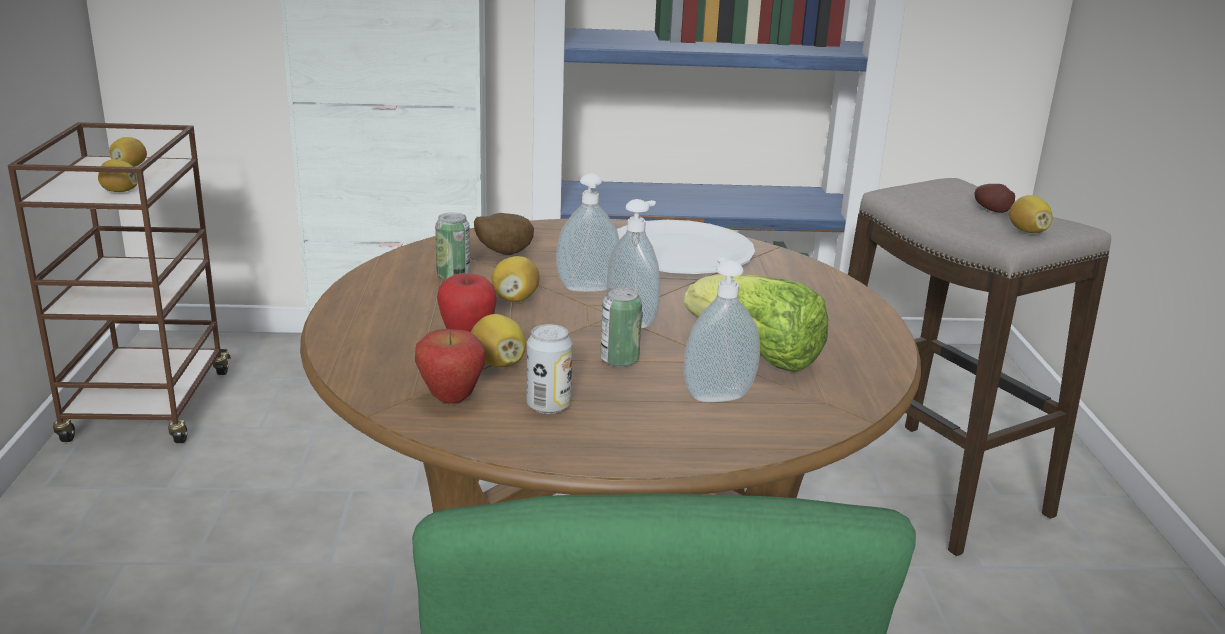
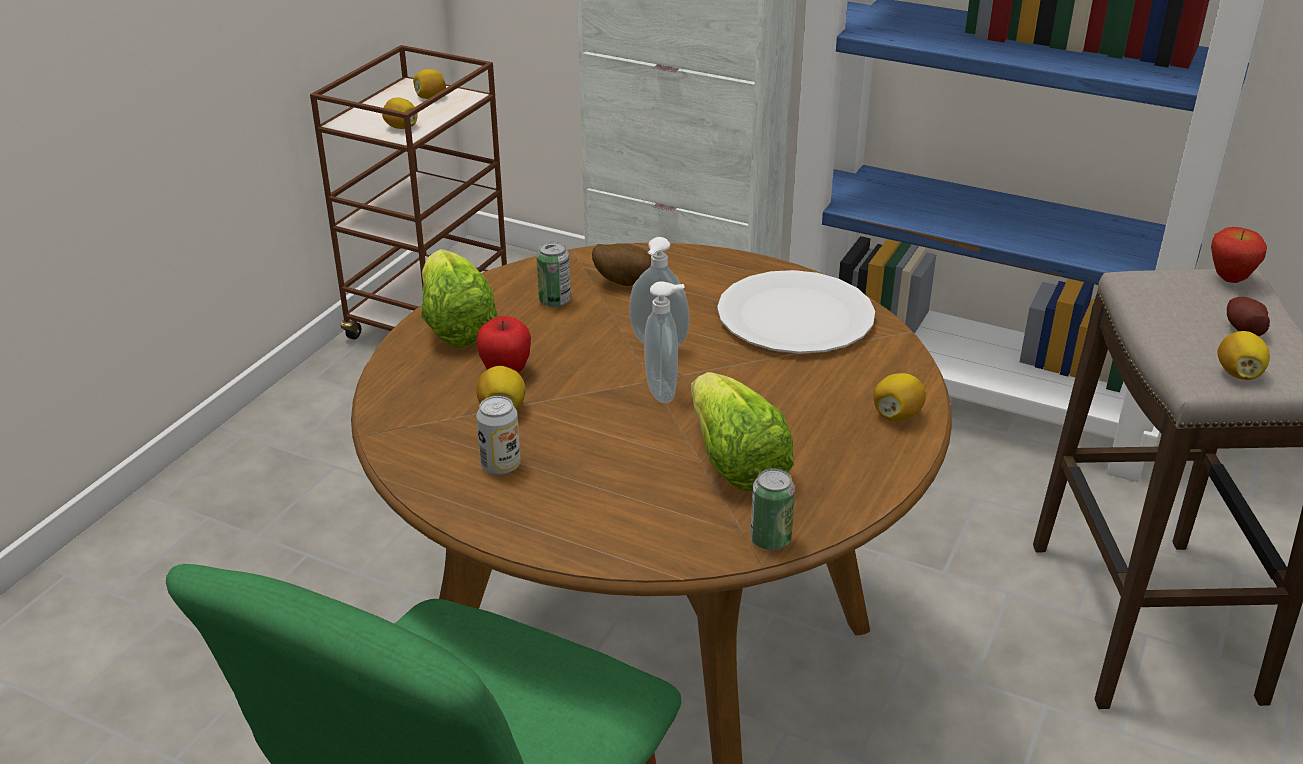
camera: 30 degrees right, 10 degrees up
apple [415,329,485,404] -> apple moved to [1211,227,1267,283]
lemon [492,256,540,302] -> lemon moved to [874,373,926,422]
can [600,287,642,367] -> can moved to [750,468,795,550]
soap dispenser [683,258,760,402] -> none
none -> lettuce [421,249,498,347]

